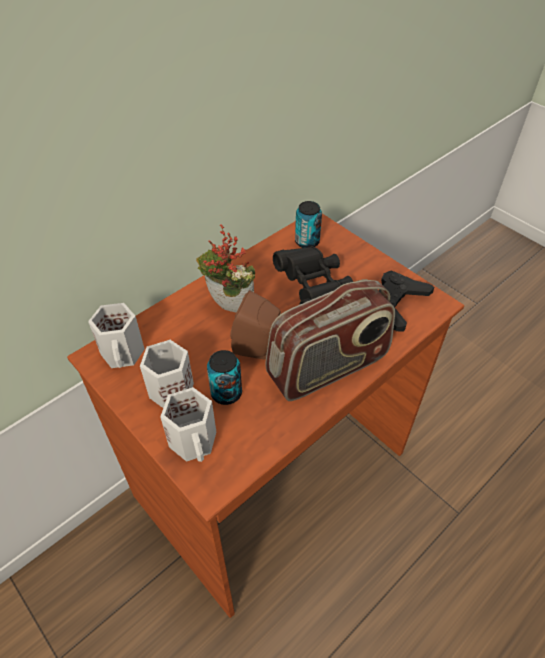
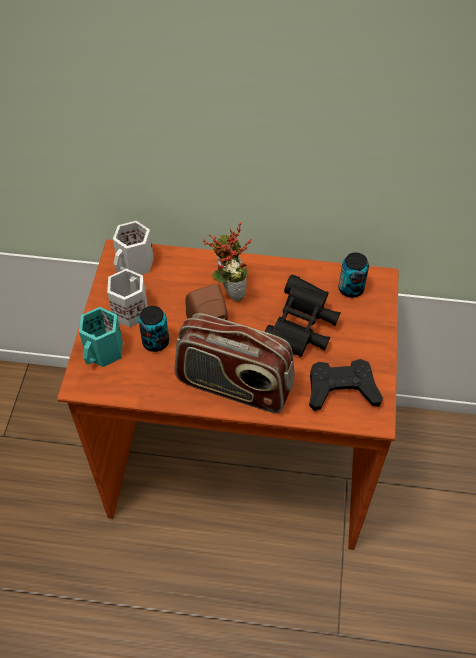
camera: 50 degrees right, 5 degrees up
white mug [160,387,216,462] -> turquoise mug [79,307,123,367]

